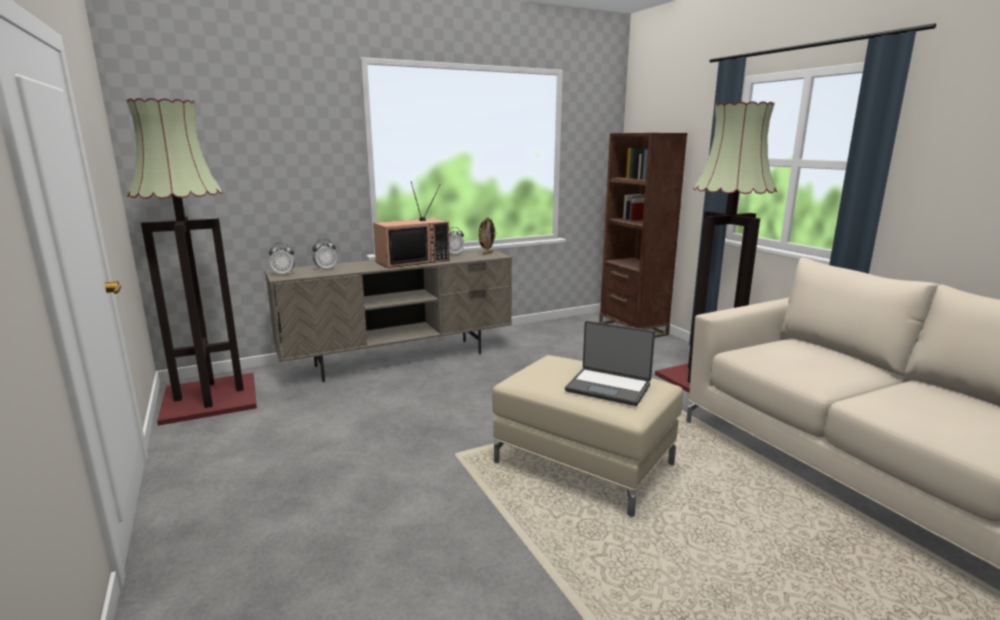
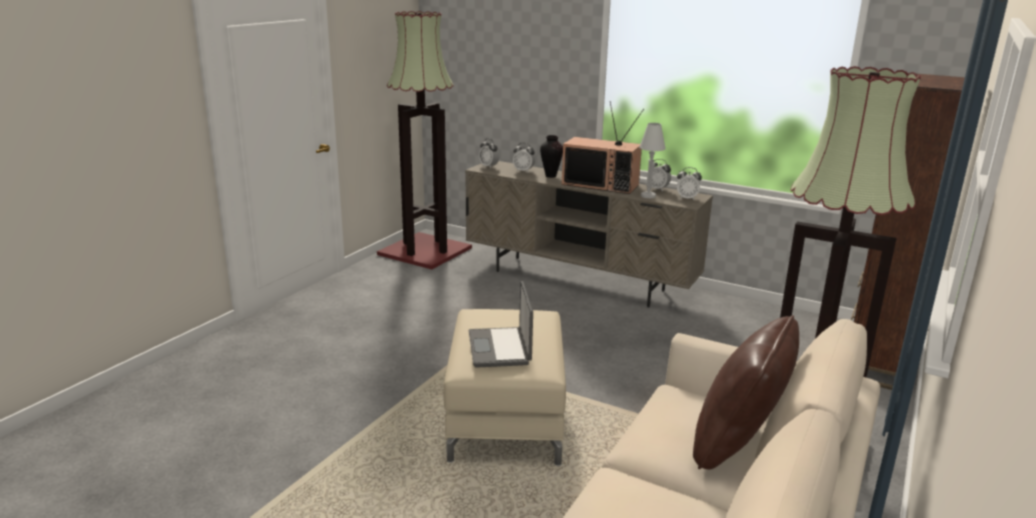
camera: 55 degrees right, 5 degrees up
picture frame [478,217,497,255] -> alarm clock [677,167,702,200]
none -> vase [540,135,563,178]
none -> white table lamp [639,123,666,198]
none -> brown pillow [693,315,799,469]

